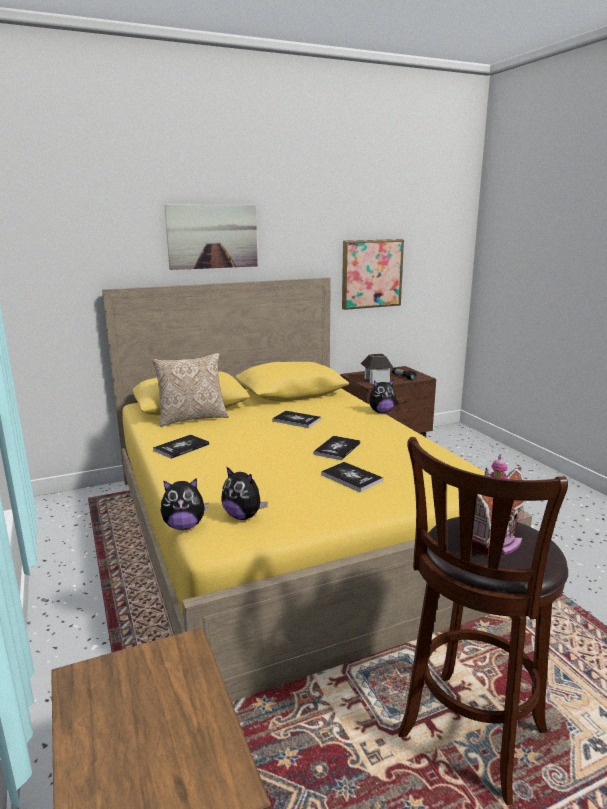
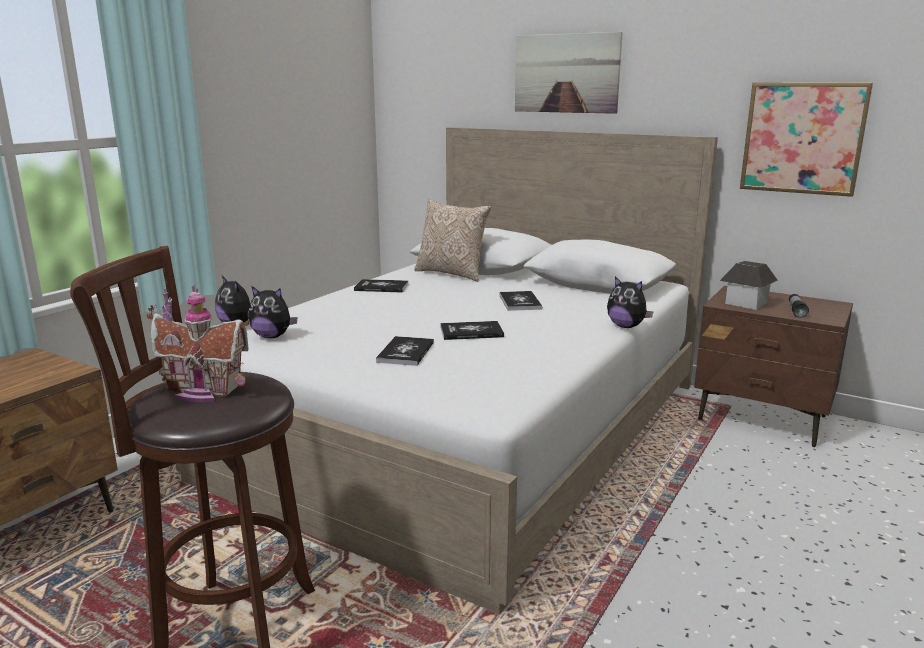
camera: 55 degrees right, 0 degrees up
yellow bed [102,278,532,702] -> white bed [164,127,718,614]
plush toy [221,466,268,520] -> plush toy turned 75 degrees counterclockwise [248,286,297,338]

